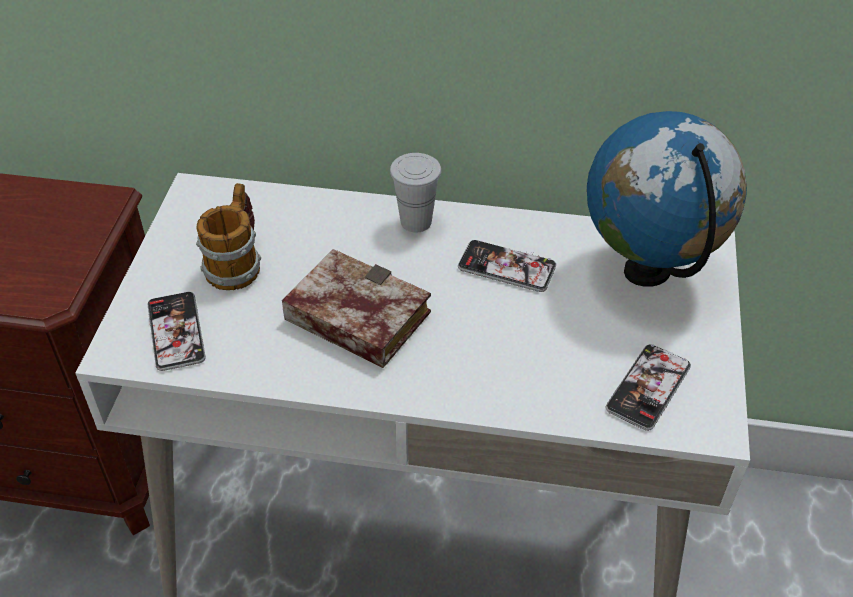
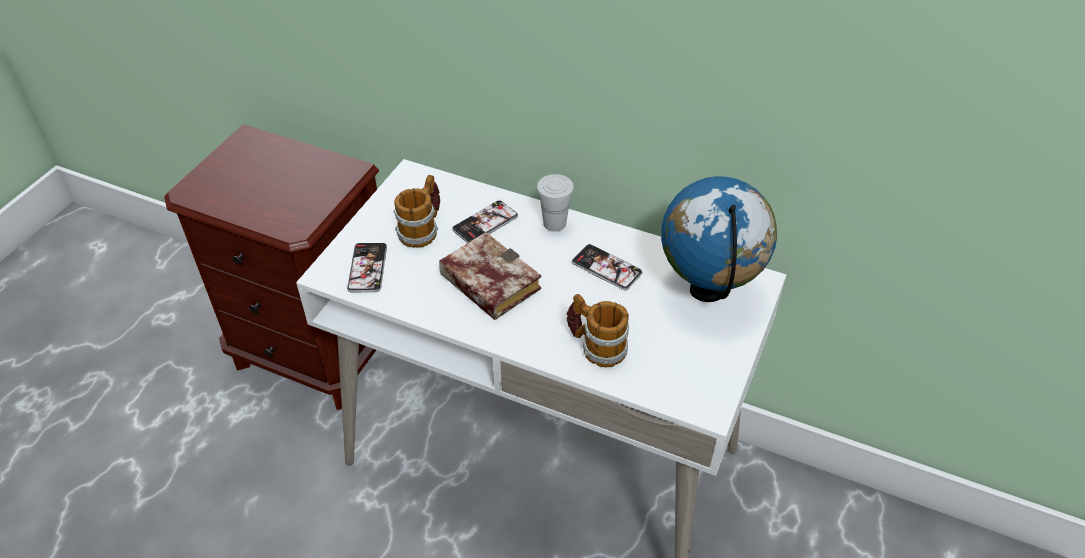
camera: 15 degrees right, 0 degrees up
phone [606,344,691,431] -> phone moved to [452,200,518,243]
none -> mug [567,294,629,367]

